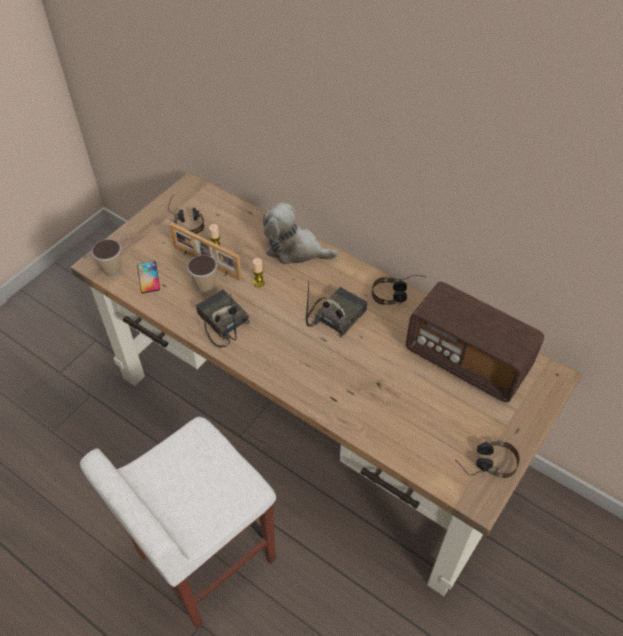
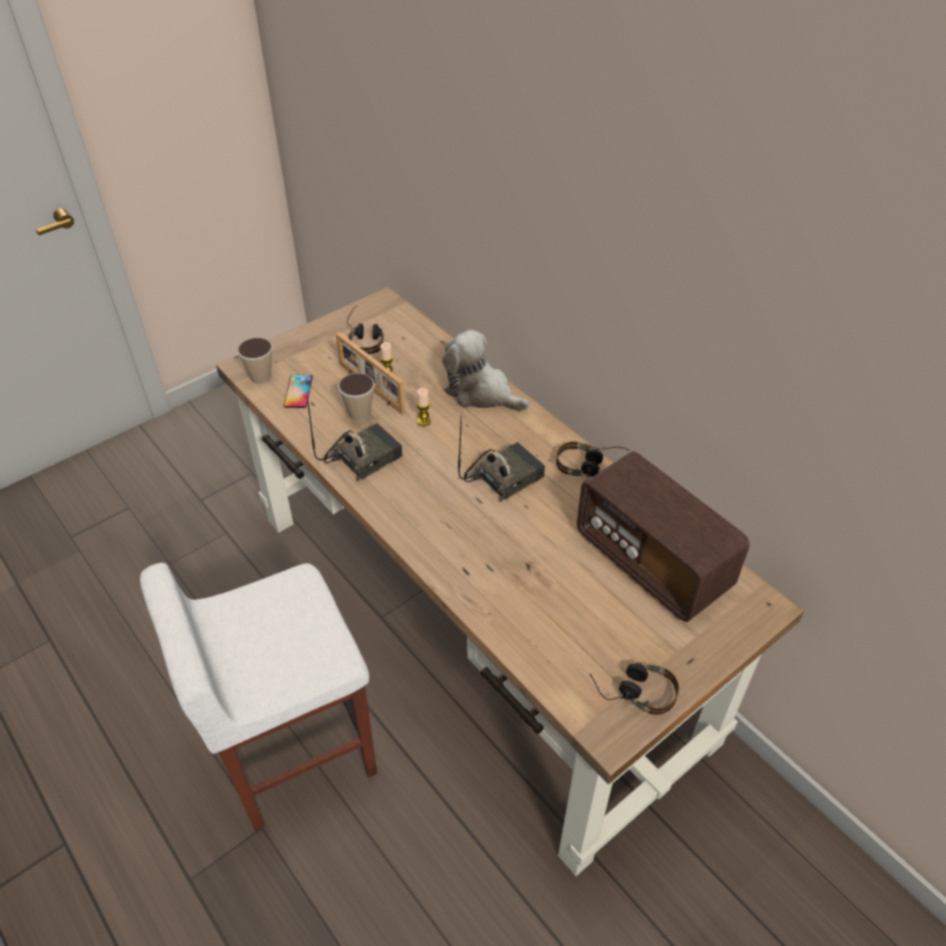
camera: 15 degrees right, 5 degrees down
radio [196,289,250,348] -> radio turned 75 degrees clockwise [307,396,402,481]

